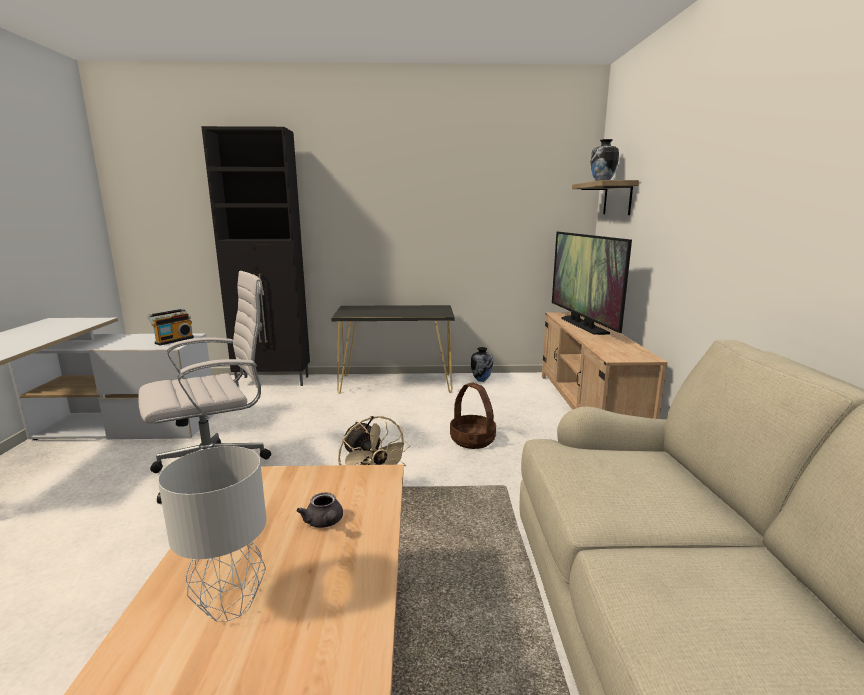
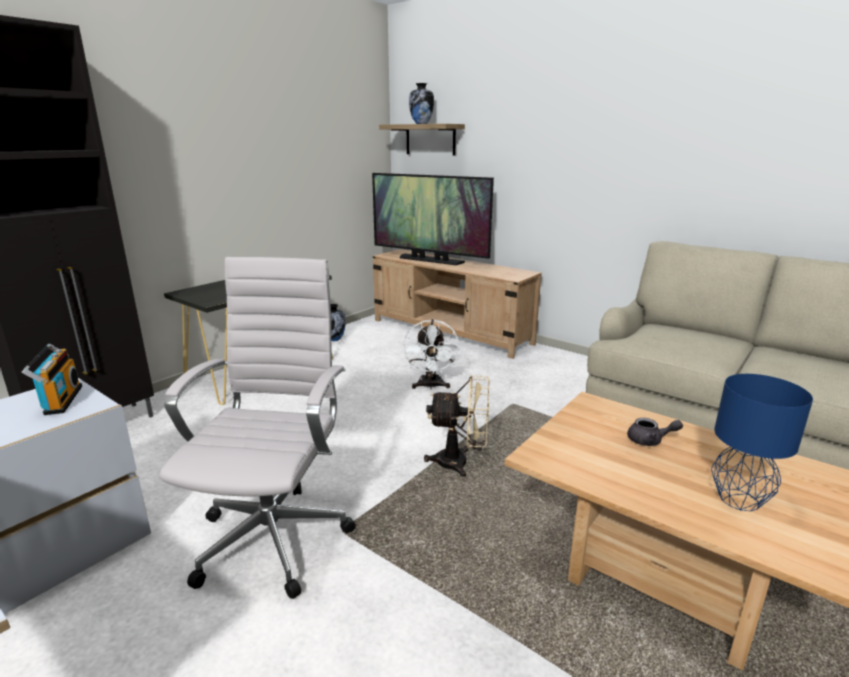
camera: 50 degrees left, 5 degrees up
grey table lamp [158,446,266,621] -> blue table lamp [711,374,813,511]
basket [450,382,496,449] -> white fan [403,319,460,389]

